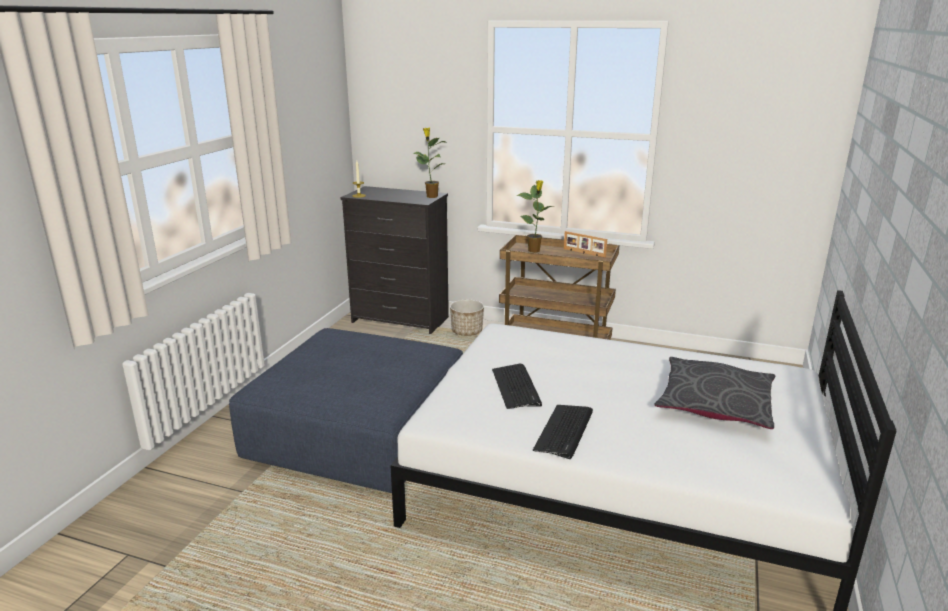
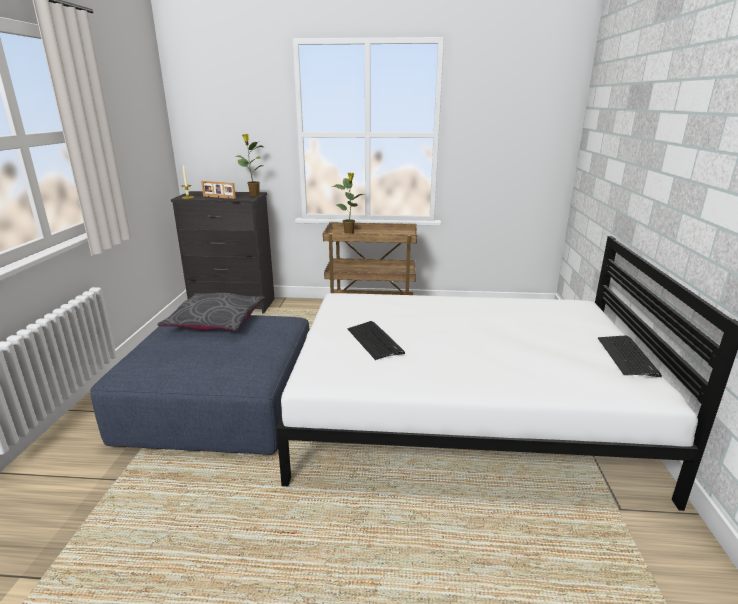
camera: 15 degrees left, 0 degrees up
planter [450,300,484,336] -> none
keyboard [533,405,593,459] -> keyboard moved to [598,335,662,377]
picture frame [564,231,607,258] -> picture frame moved to [201,181,236,199]
grey pillow [655,357,776,429] -> grey pillow moved to [157,293,265,331]

